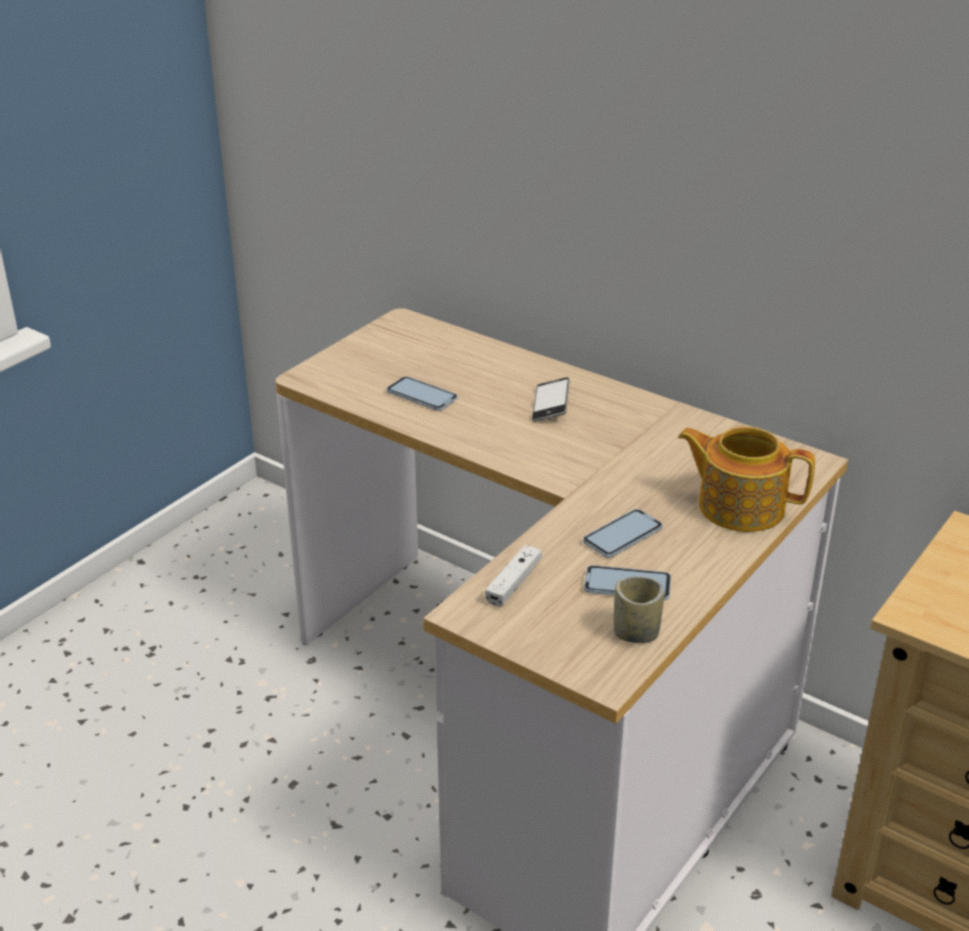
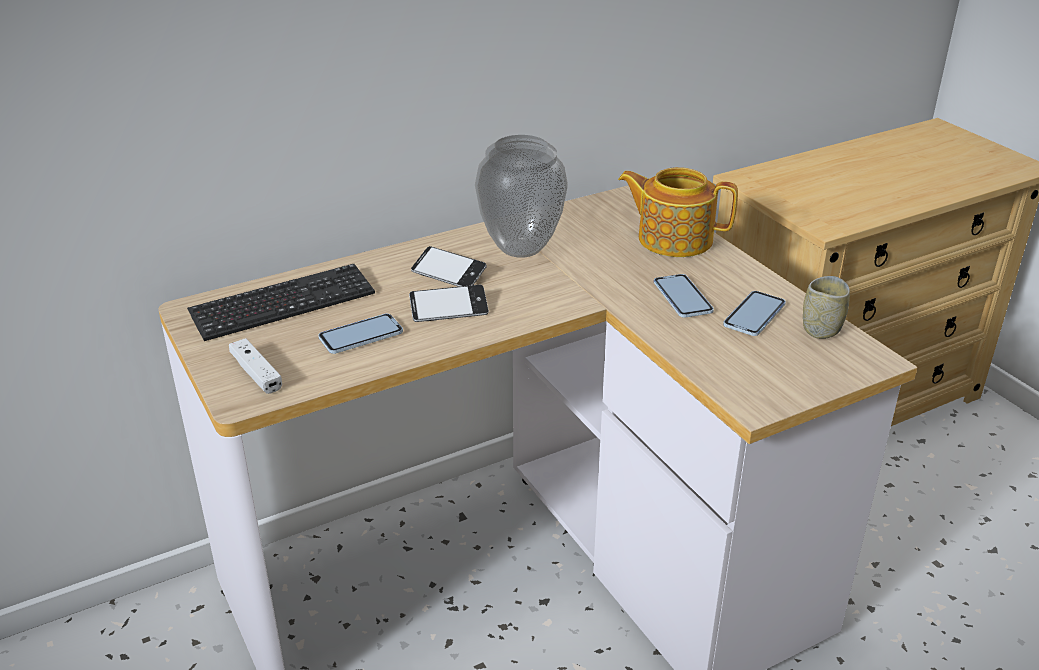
camera: 65 degrees left, 0 degrees up
white game controller [485,545,542,607] -> white game controller moved to [229,338,282,394]
teapot [678,426,815,532] -> teapot turned 60 degrees clockwise [618,167,738,257]
none -> keyboard [187,264,375,341]
none -> phone [409,285,489,322]
none -> vase [475,135,568,258]

